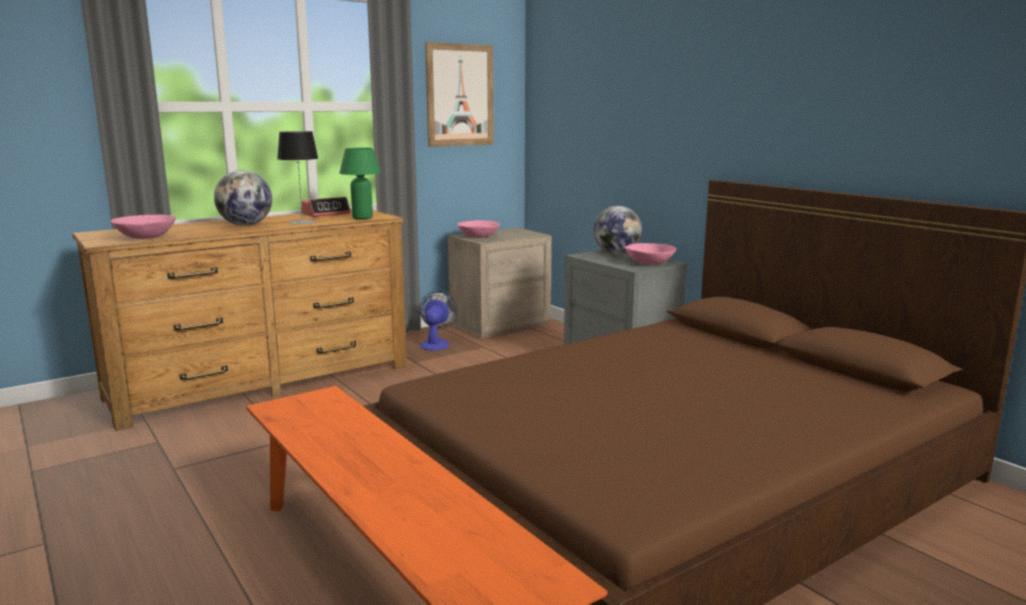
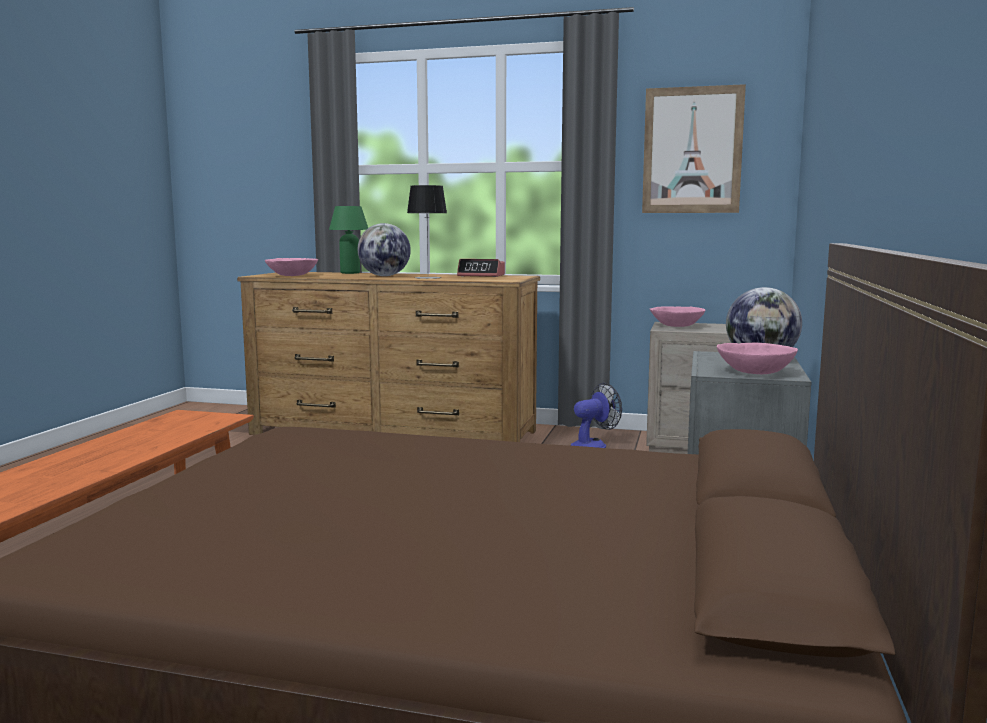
camera: 50 degrees right, 5 degrees down
green table lamp [339,148,381,219] -> green table lamp moved to [329,206,368,274]

